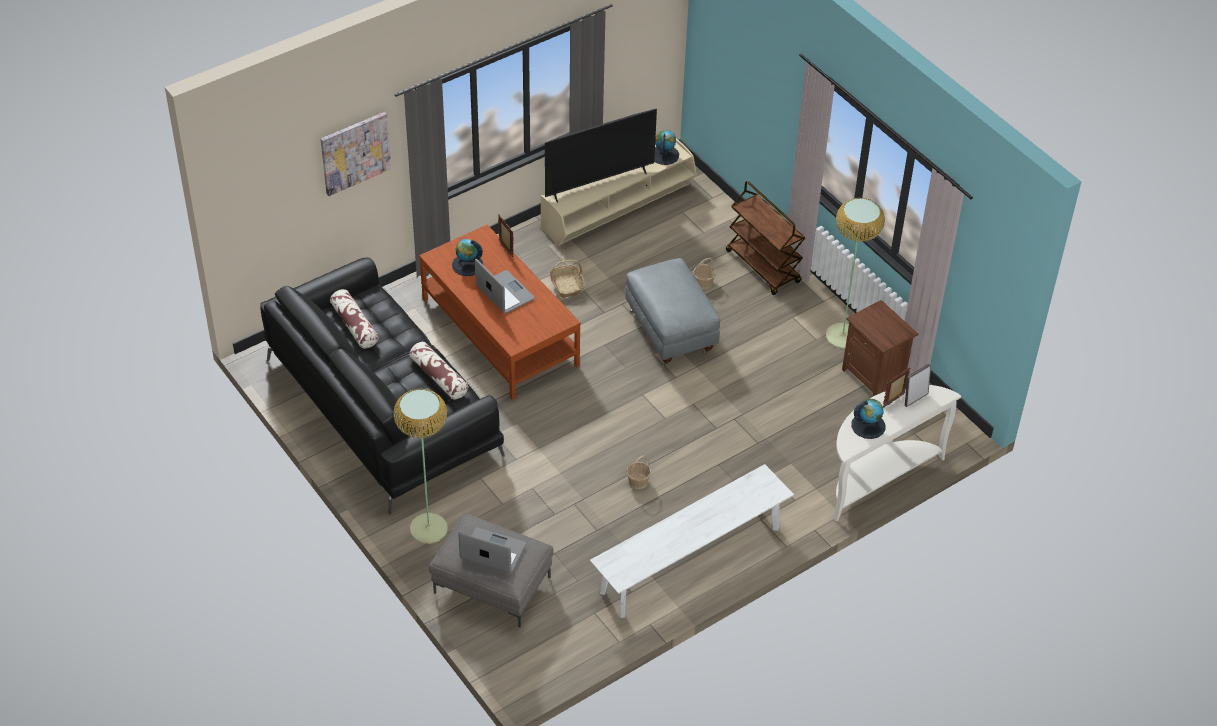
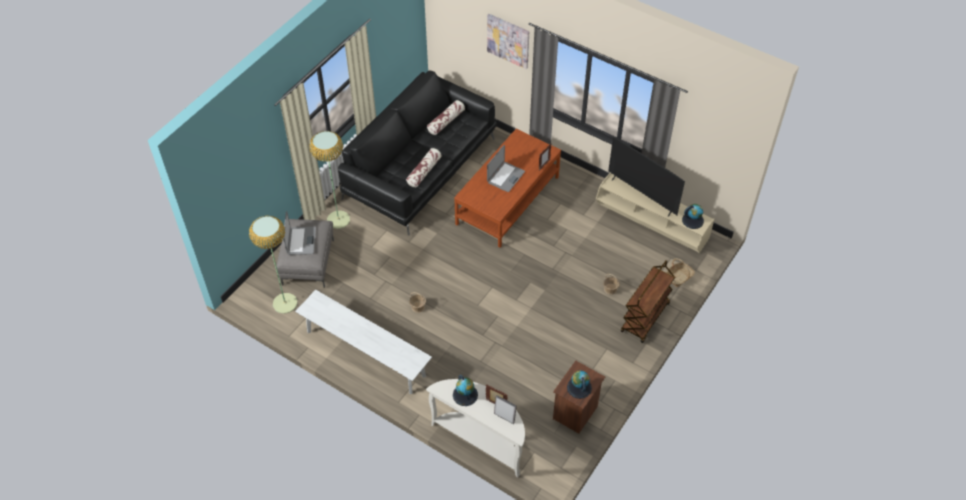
camera: 70 degrees right, 5 degrees up
globe [452,239,483,276] -> globe moved to [567,370,592,399]
basket [550,260,585,298] -> basket moved to [666,258,695,287]
grey ottoman [625,258,720,366] -> none
floor lamp [826,198,885,349] -> floor lamp moved to [249,216,298,314]

